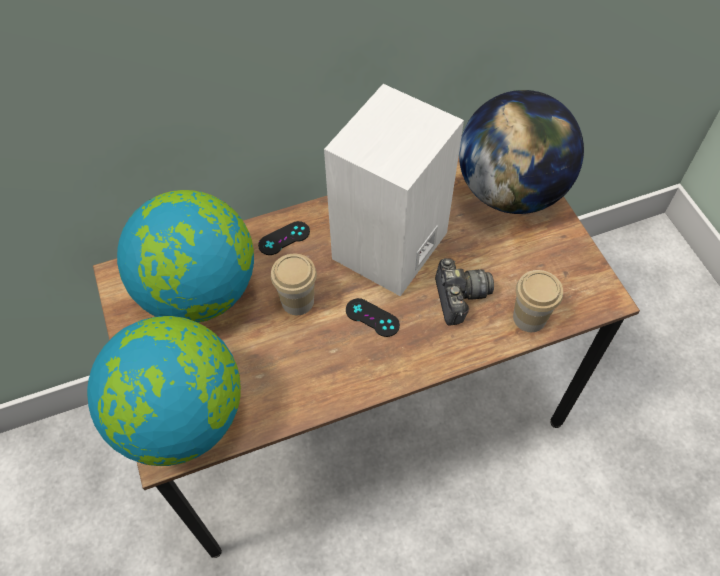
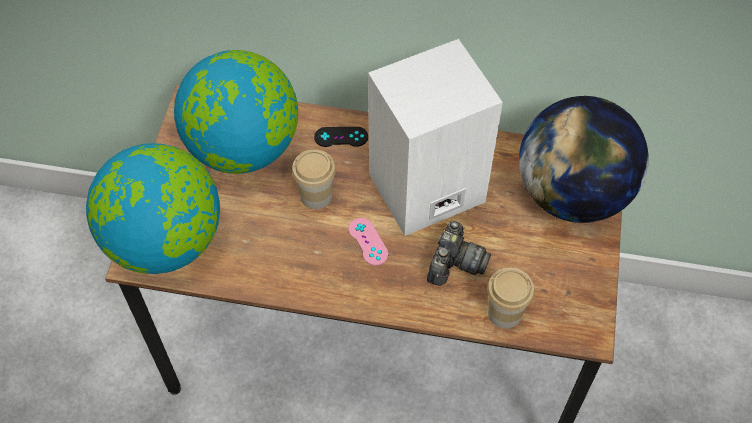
camera: 30 degrees right, 0 degrees up
black game controller [346,298,400,337] -> pink game controller [349,218,388,266]

